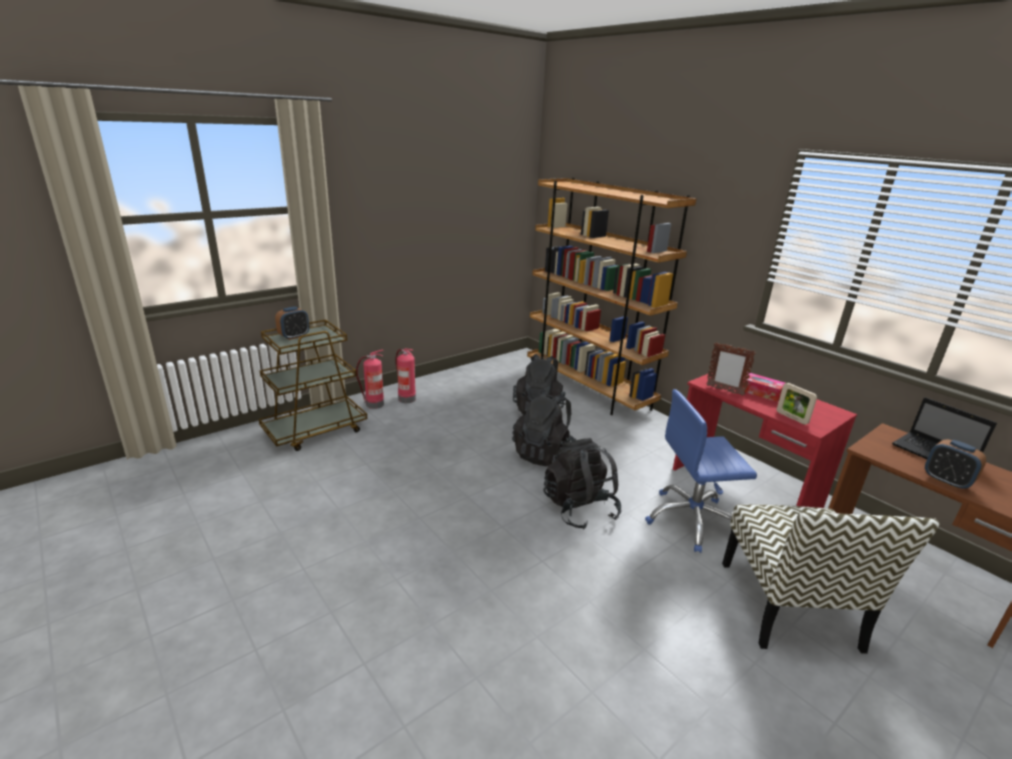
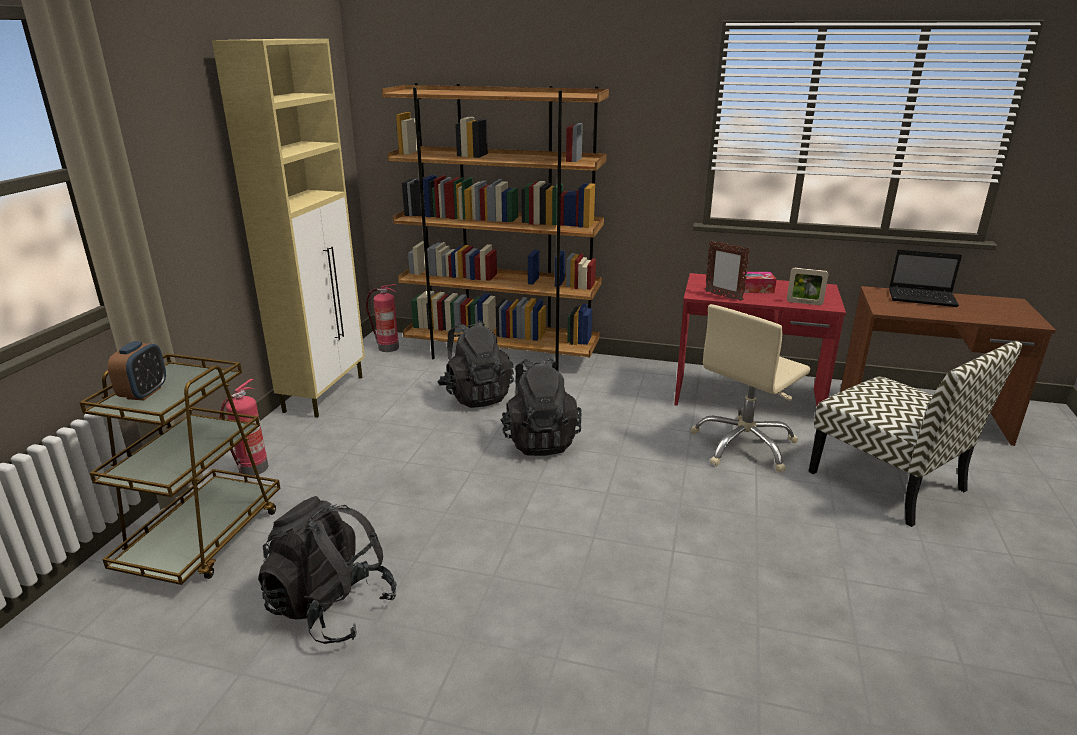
camera: 35 degrees left, 0 degrees up
fire extinguisher [395,348,416,403] -> fire extinguisher moved to [366,284,399,352]
black backpack [543,438,622,530] -> black backpack moved to [258,496,397,644]
blue office chair [645,389,757,553] -> beige office chair [691,304,810,472]
picture frame [706,342,756,396] -> picture frame turned 45 degrees clockwise [705,241,750,301]
alarm clock [925,439,986,490] -> none
none -> beige cabinet [212,39,365,418]

